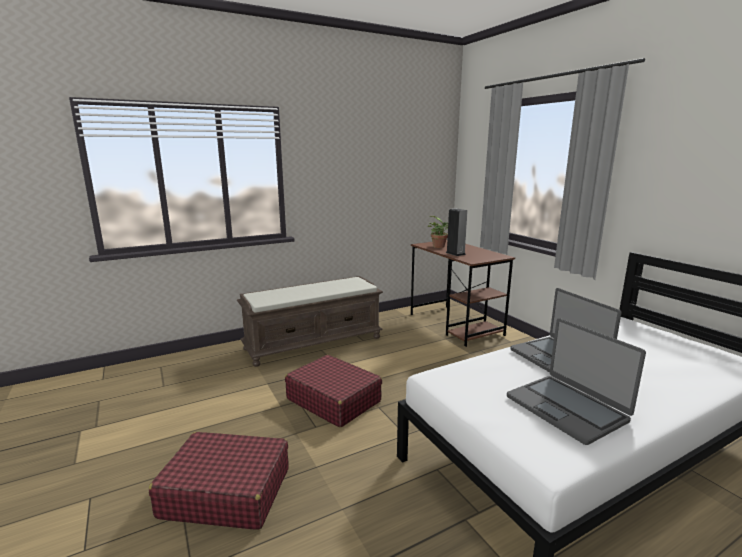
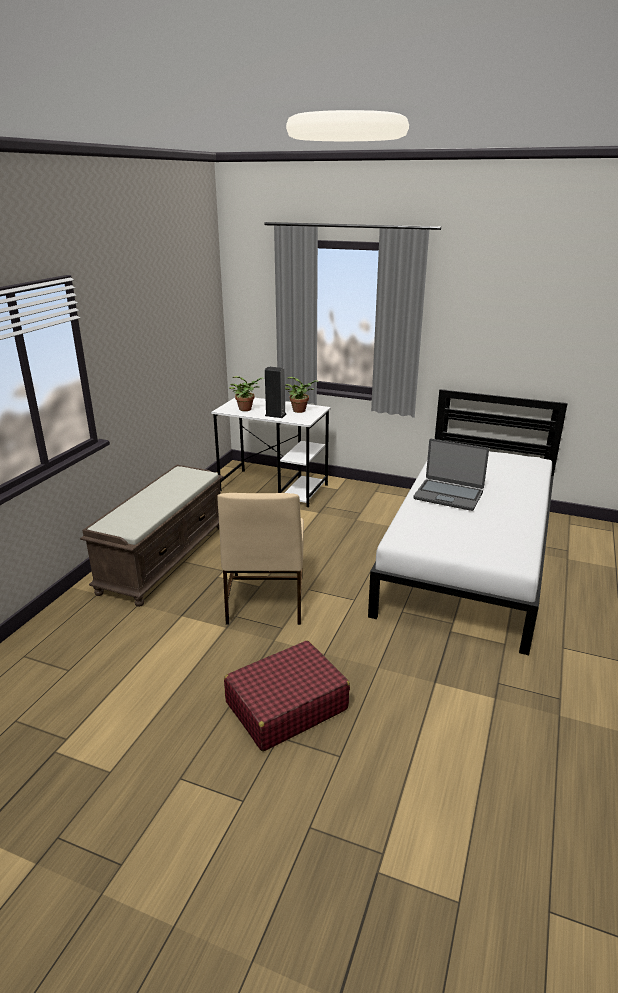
camera: 40 degrees left, 10 degrees up
red suitcase [285,355,382,428] -> beige chair [217,493,304,625]
brown desk [411,240,515,347] -> white desk [211,398,331,507]
laptop [507,318,646,445] -> none
none -> potted plant [285,377,319,413]

